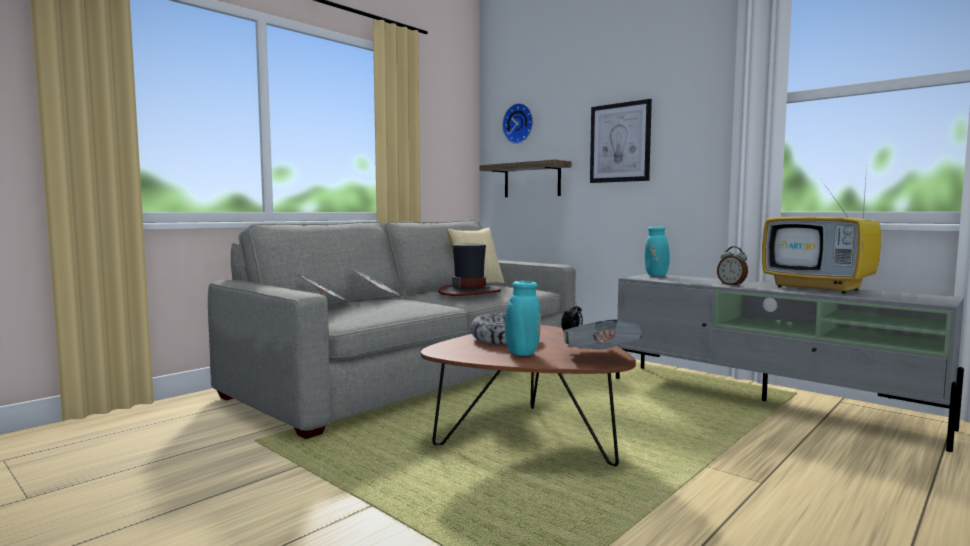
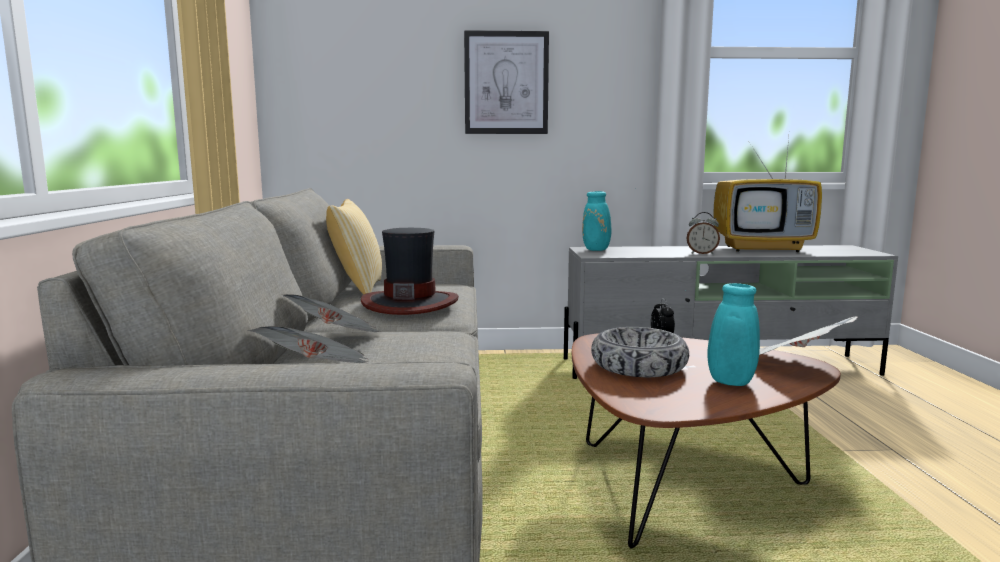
camera: 45 degrees left, 5 degrees up
shelf [479,159,571,197] -> none
wall clock [502,103,533,144] -> none

